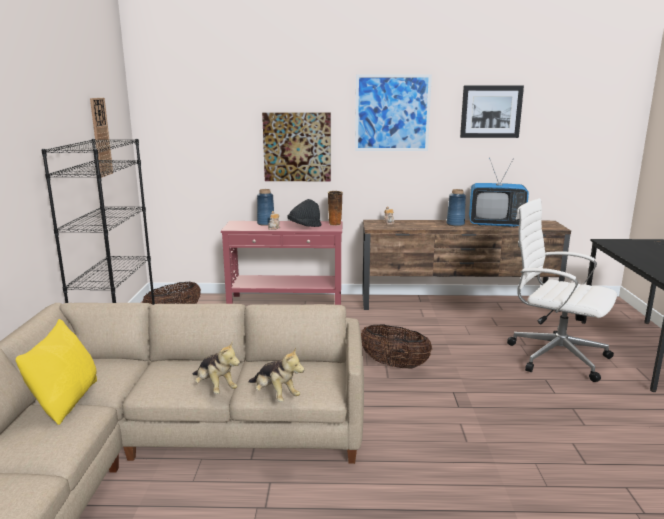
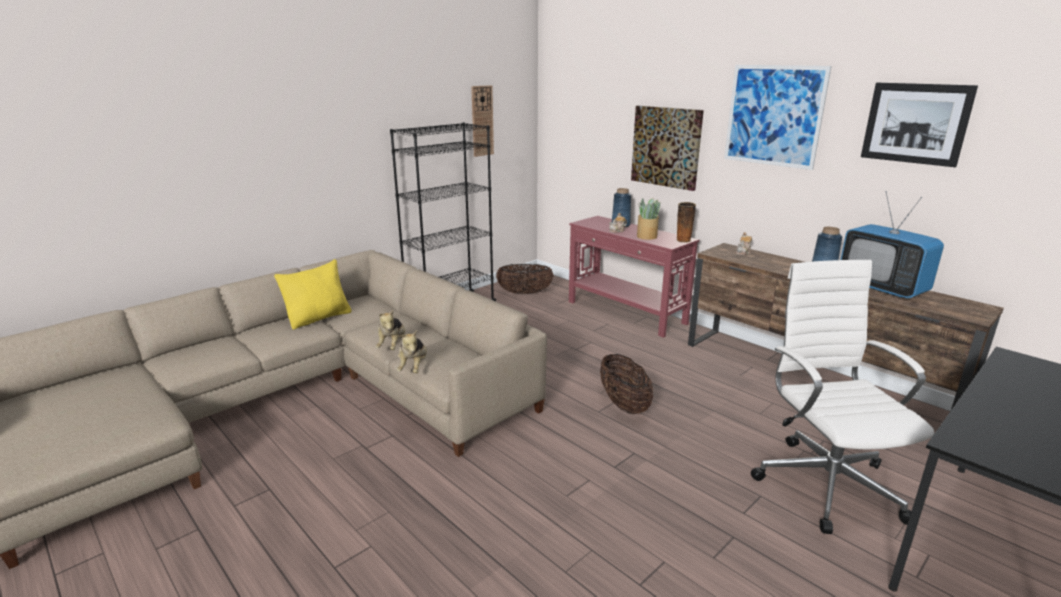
camera: 45 degrees right, 5 degrees up
black hat [287,199,322,227] -> potted plant [637,198,661,240]

